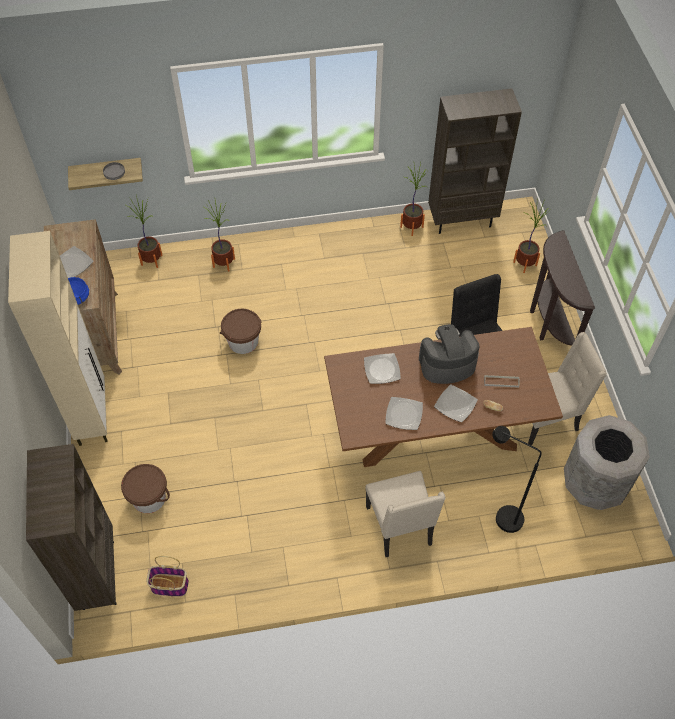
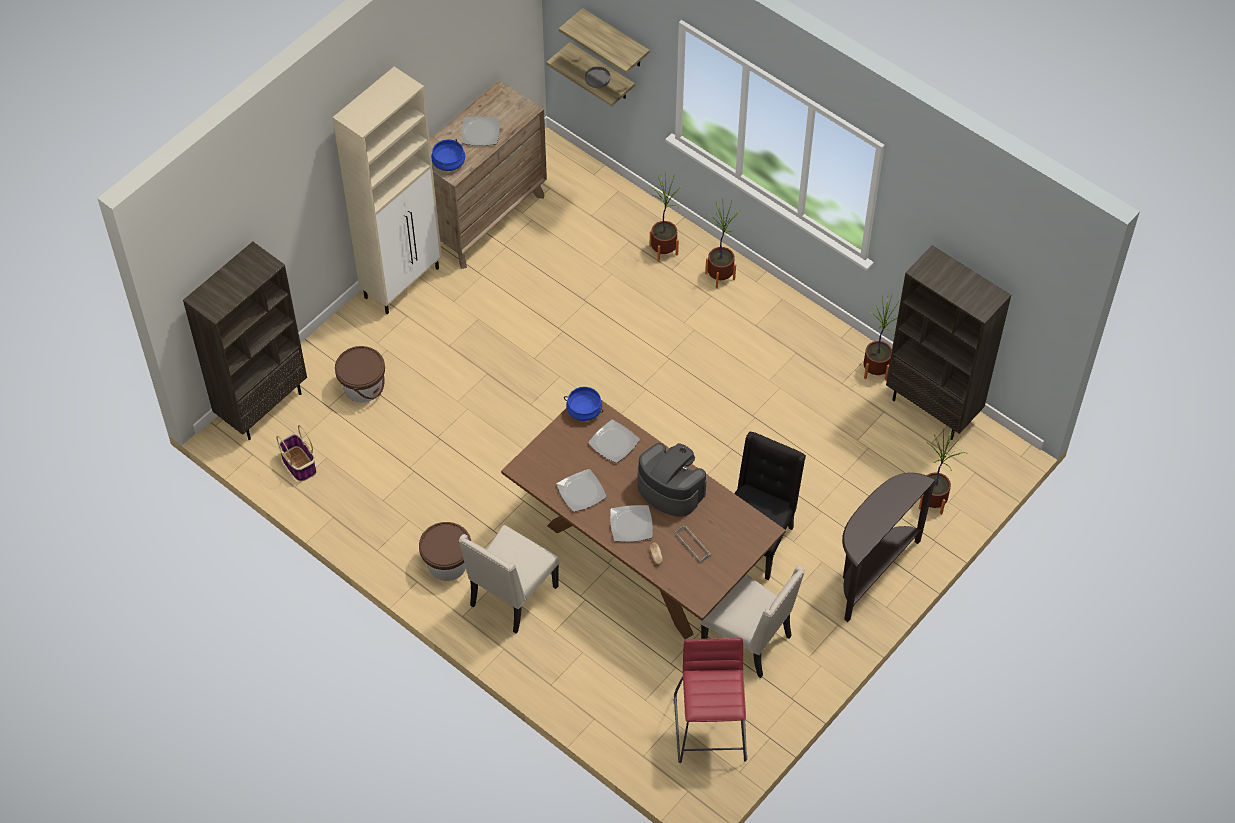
camera: 50 degrees right, 0 degrees up
potted plant [126,195,163,268] -> potted plant moved to [705,201,741,288]
brown bucket [220,309,261,354] -> brown bucket moved to [419,522,471,581]
black floor lamp [492,426,542,533] -> none
grey trash can [564,415,650,510] -> red stool [674,638,747,763]
none -> shelf [559,8,650,74]
none -> blue cooking pot [564,387,603,421]

